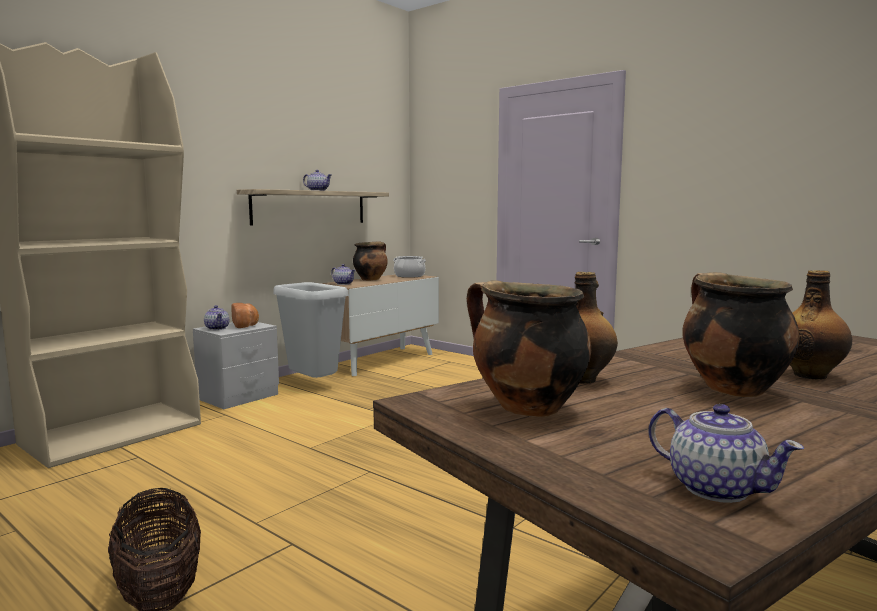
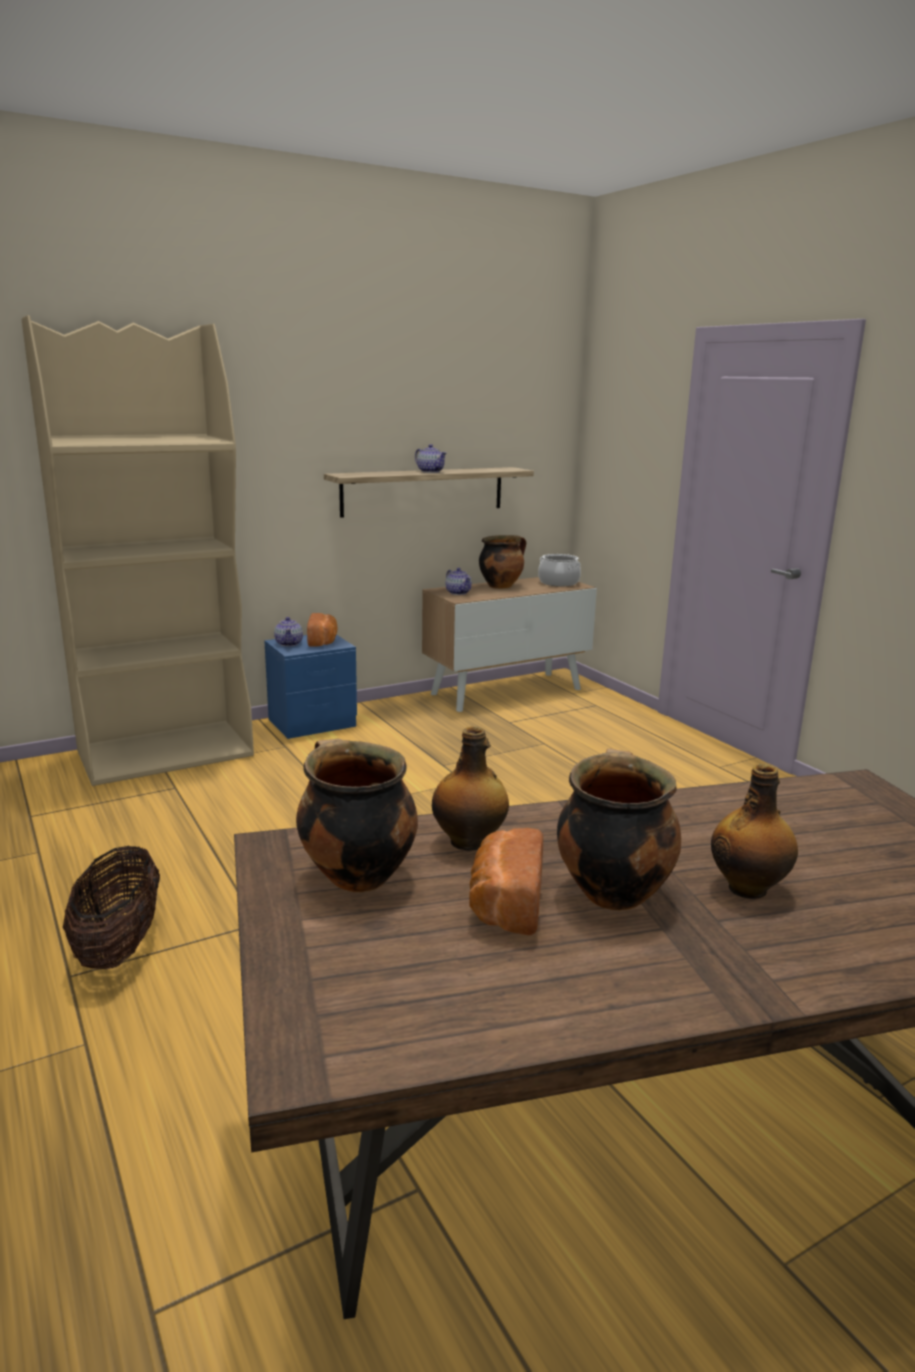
camera: 20 degrees right, 10 degrees up
grey nightstand [193,322,279,409] -> blue nightstand [264,634,357,739]
grey trash can [273,282,348,378] -> none
teapot [649,404,804,503] -> none
none -> bread [469,828,543,935]

